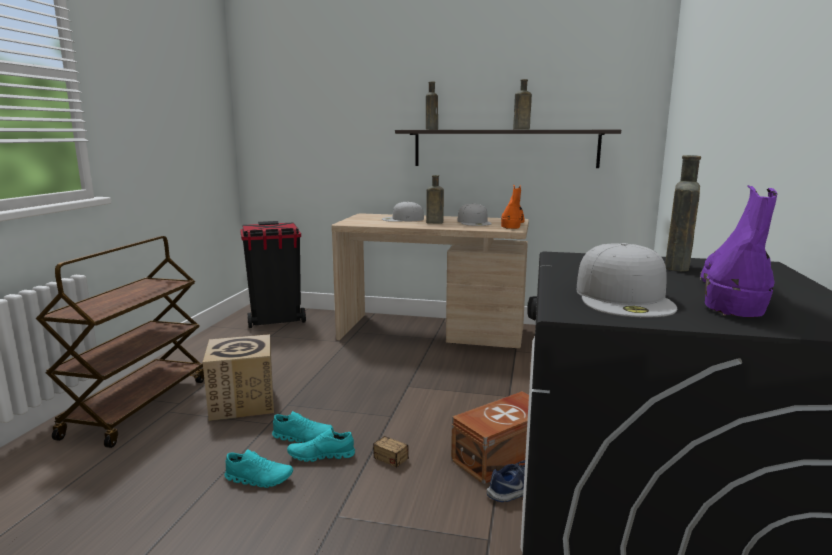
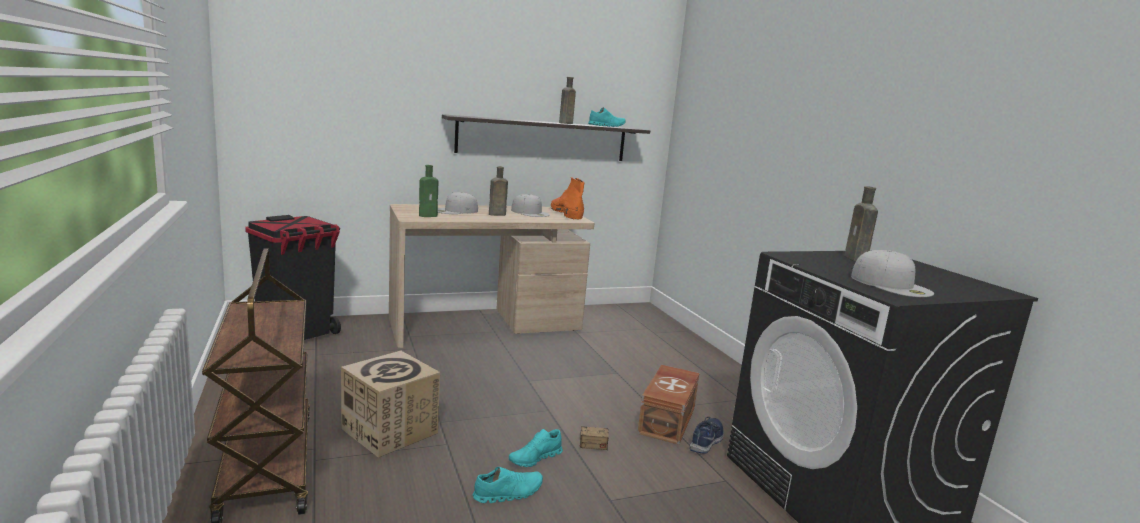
camera: 35 degrees left, 0 degrees up
turquoise shoe [272,411,333,443] -> turquoise shoe moved to [588,107,626,127]
brown bottle [426,82,438,130] -> none
purple boot [700,185,777,317] -> none
none -> green bottle [419,165,438,217]

